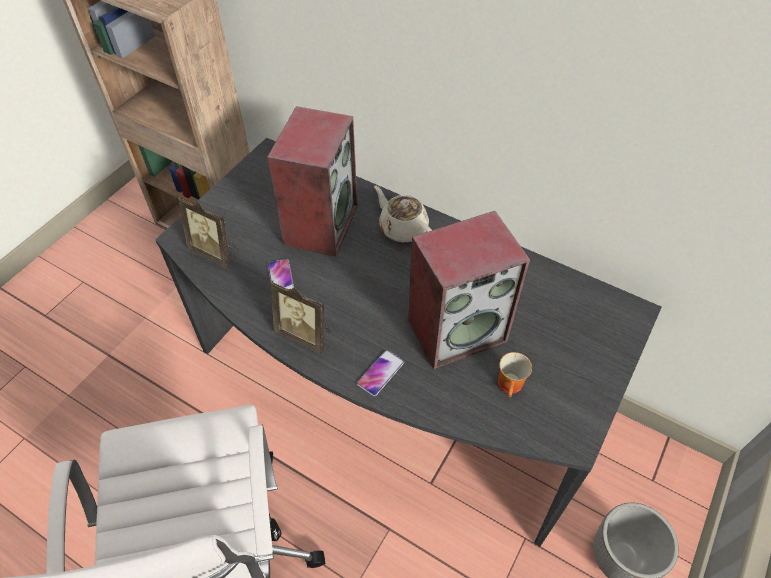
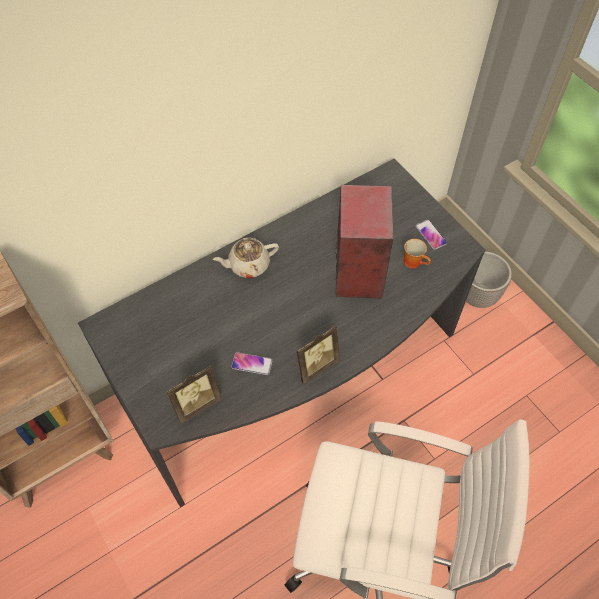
camera: 65 degrees left, 5 degrees up
speaker [267,106,358,257] -> none
phone [357,350,404,396] -> phone moved to [416,220,447,250]

